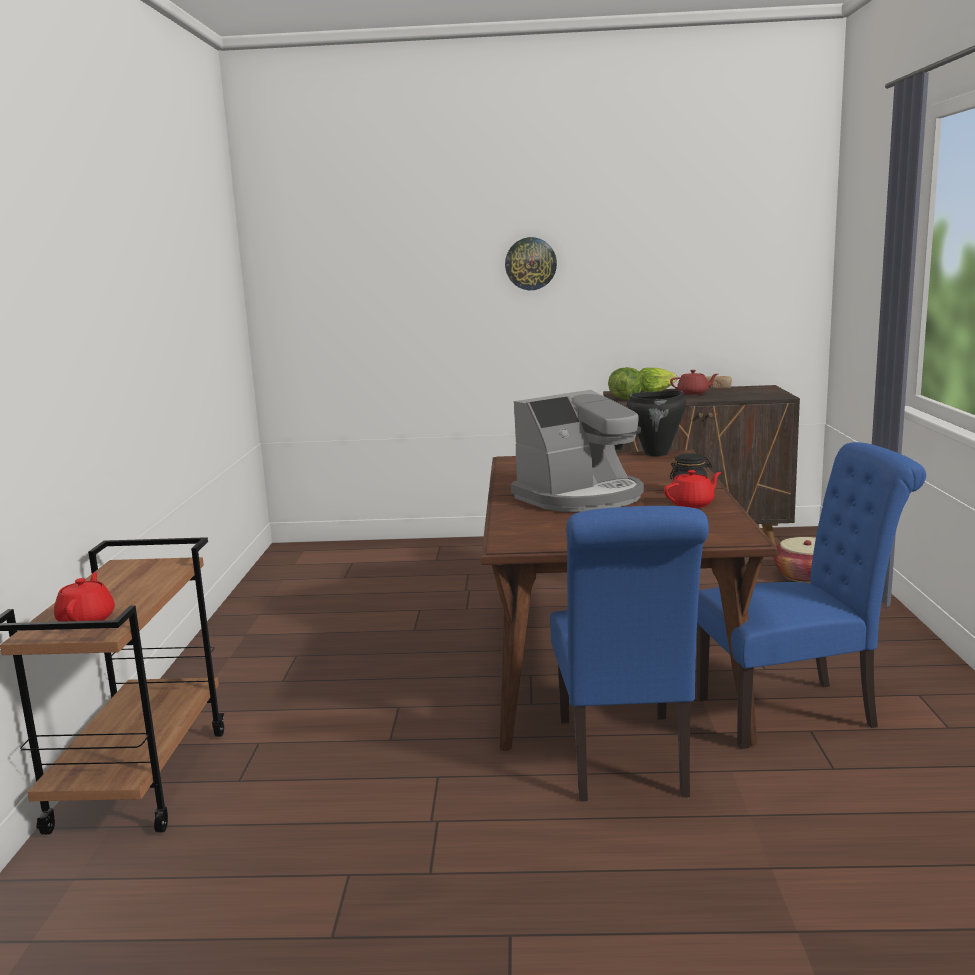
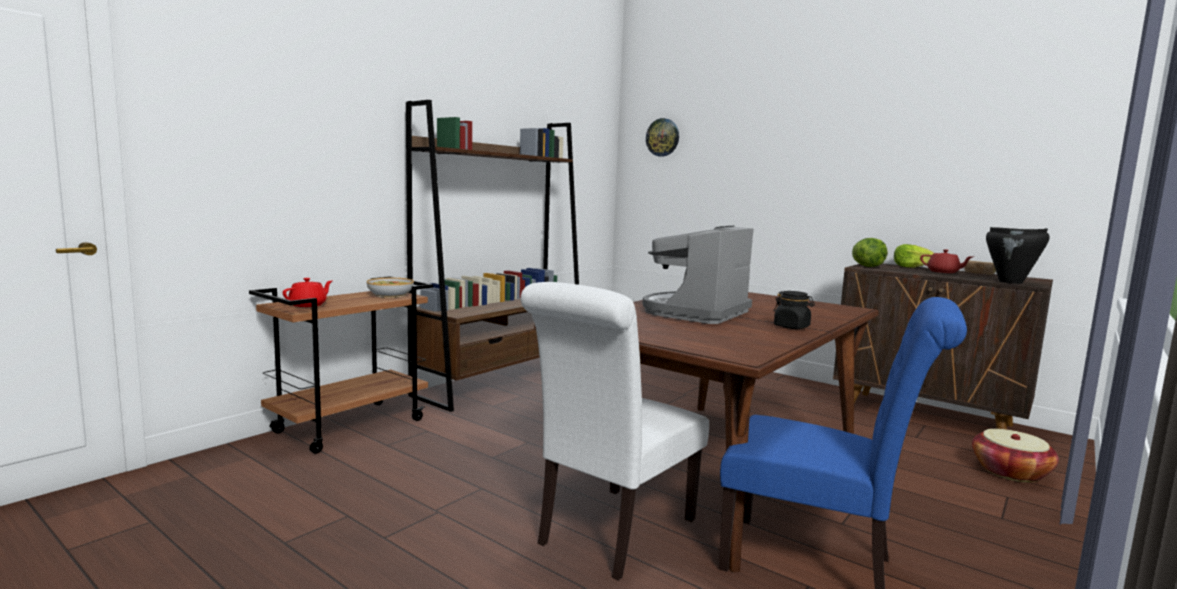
camera: 35 degrees right, 5 degrees down
wall clock [505,237,557,290] -> wall clock moved to [646,118,679,157]
coffee machine [511,390,644,512] -> coffee machine turned 120 degrees clockwise [643,226,754,324]
blue chair [550,506,709,801] -> white chair [521,282,709,581]
black cooking pot [626,391,686,456] -> black cooking pot moved to [986,227,1050,284]
red teapot [664,470,722,508] -> none
none -> bowl [367,278,414,298]
none -> brown bookcase [406,100,579,412]

